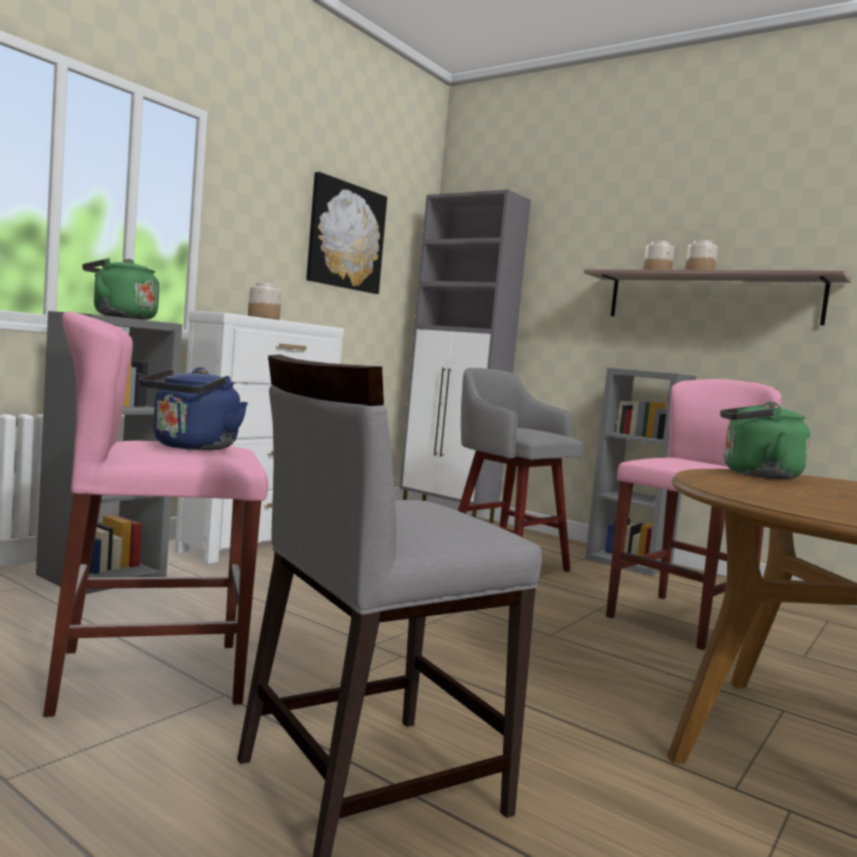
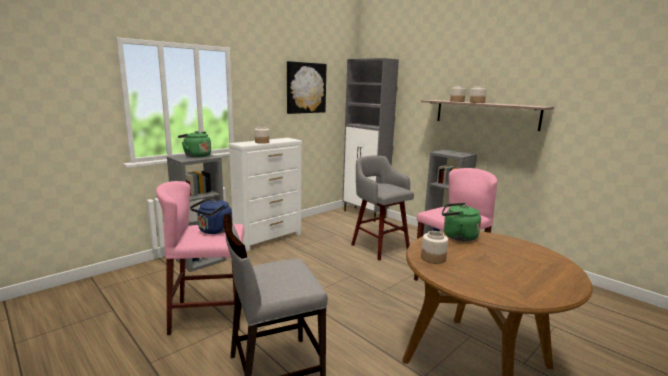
camera: 10 degrees right, 10 degrees up
none -> jar [421,231,448,264]

